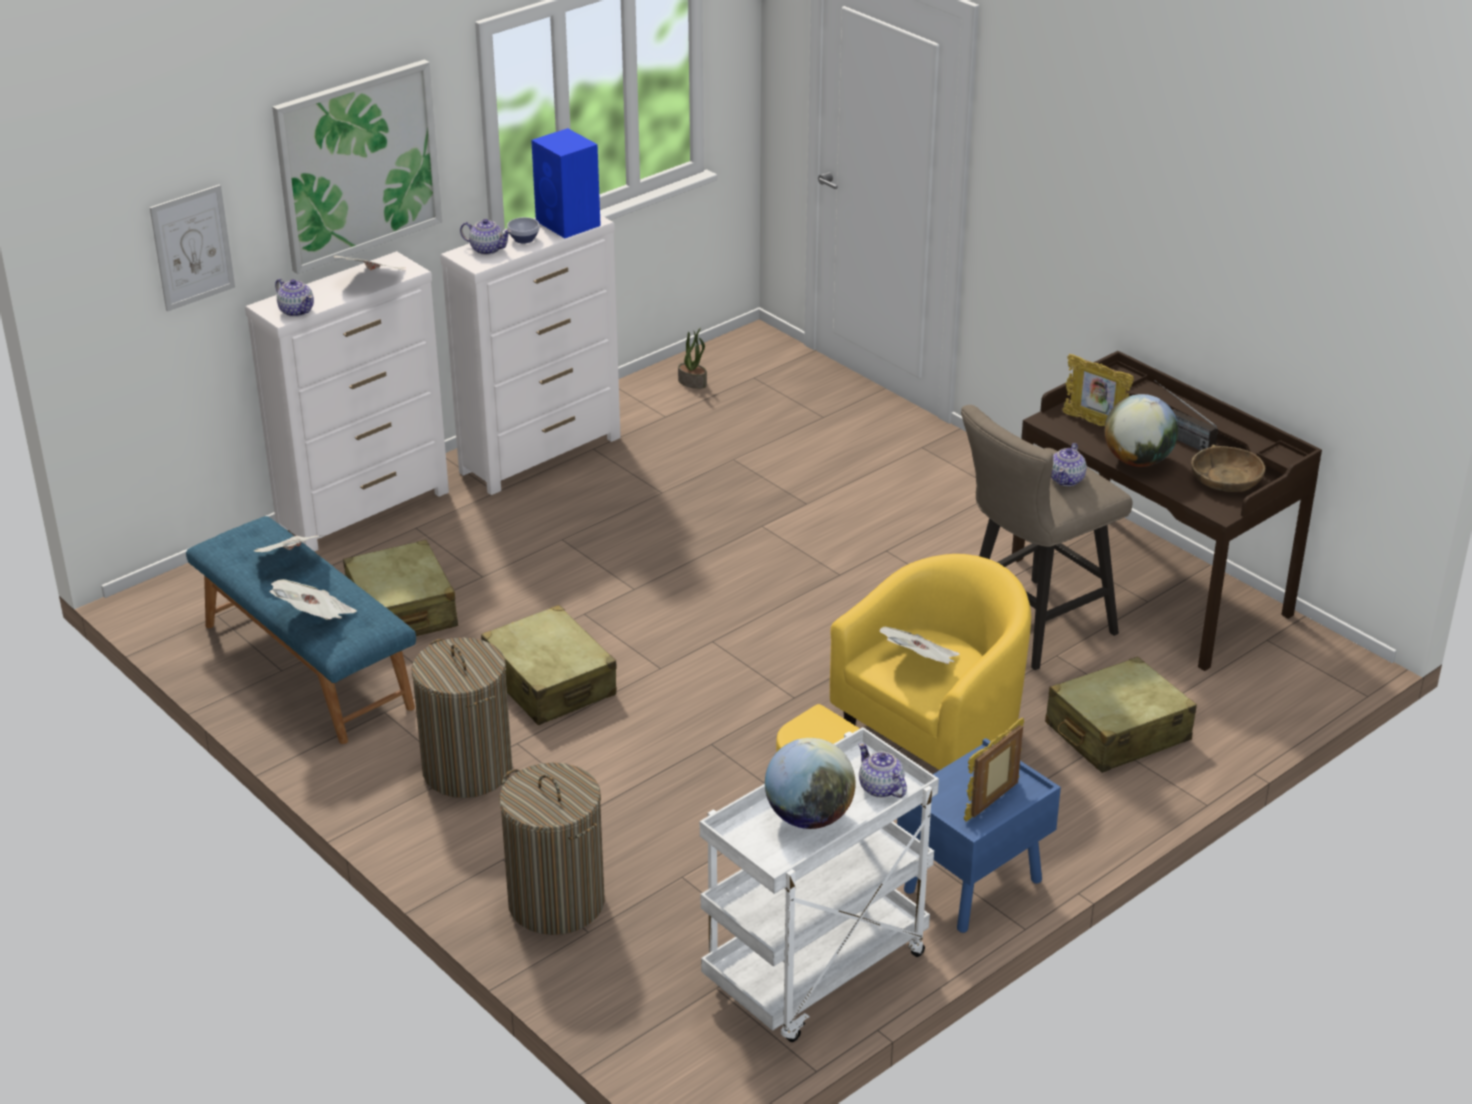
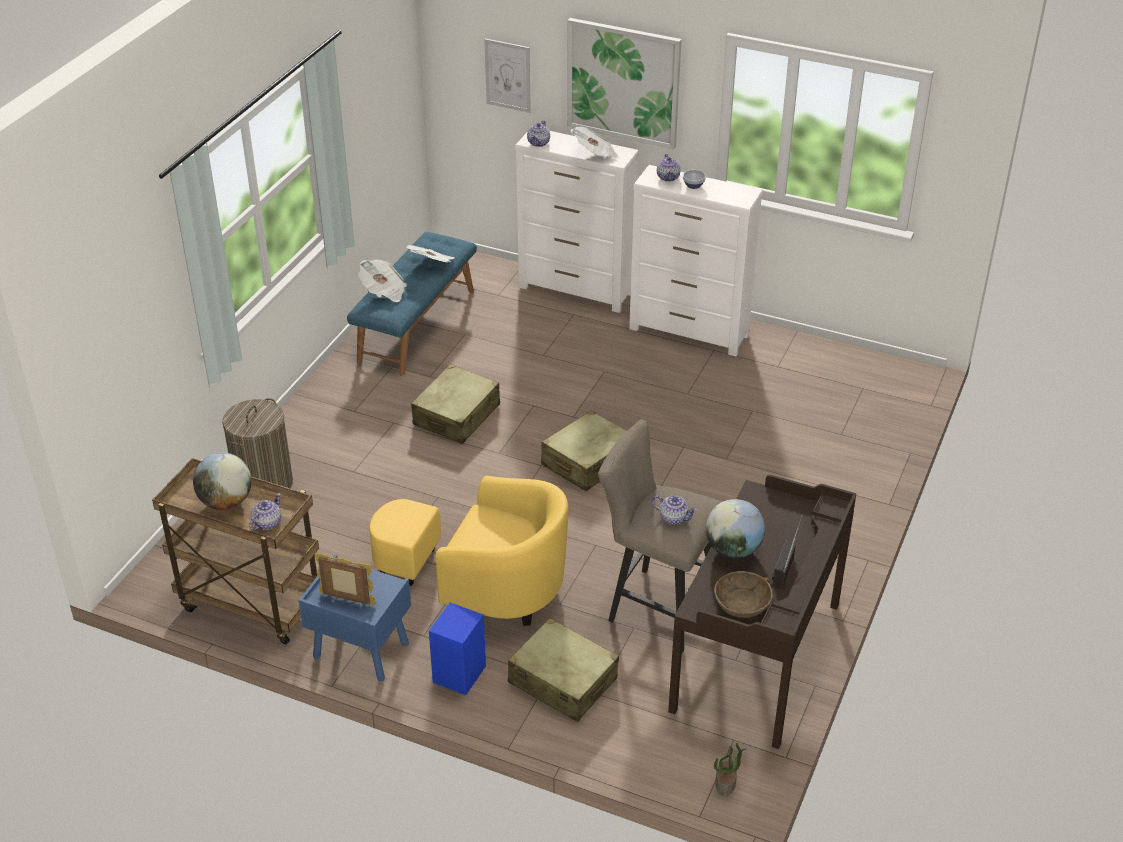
camera: 65 degrees right, 5 degrees up
beige suitcase [343,540,458,636] -> beige suitcase moved to [541,410,627,491]
laundry basket [411,637,512,798] -> none
blue speaker [531,128,601,238] -> blue speaker moved to [429,603,486,695]
potted plant [678,328,707,389] -> potted plant moved to [714,743,746,796]
white cart [700,727,939,1042] -> brown cart [152,458,319,644]
newspaper [879,626,959,664] -> none
teapot [1051,443,1087,486] -> teapot turned 150 degrees counterclockwise [652,495,697,525]
picture frame [1063,354,1134,426] -> none

